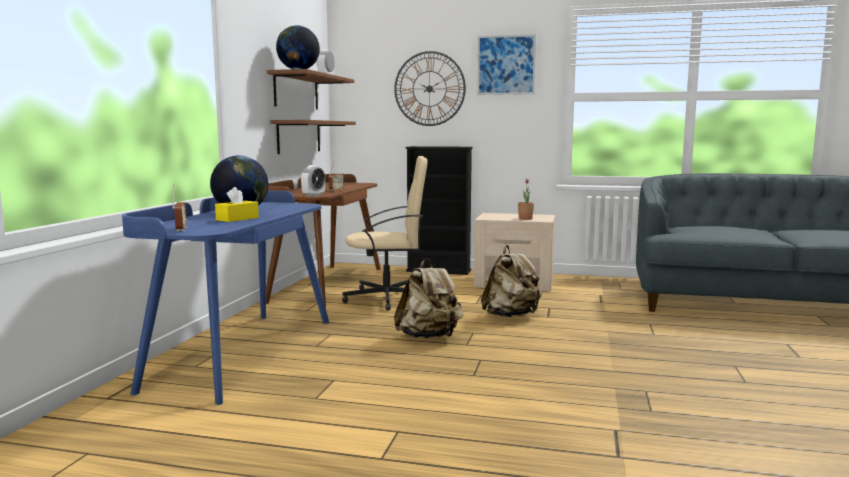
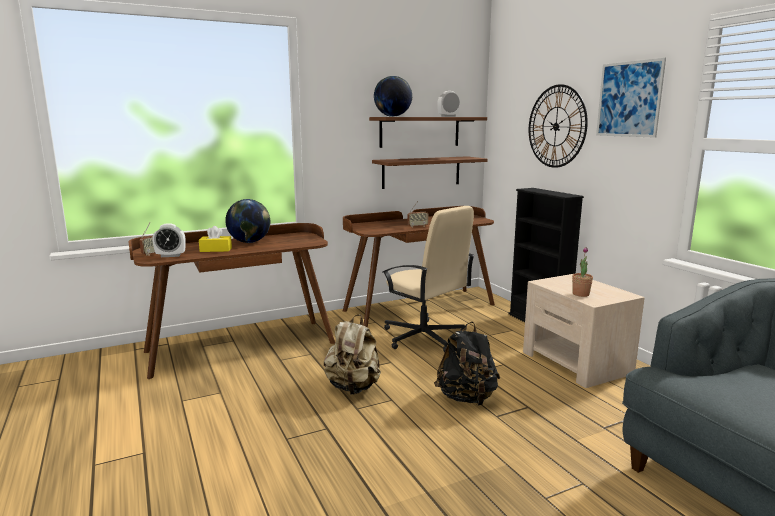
camera: 50 degrees right, 5 degrees up
blue desk [122,190,329,405] -> brown desk [129,223,335,379]
alarm clock [301,165,326,197] -> alarm clock moved to [152,223,186,257]
beige backpack [481,245,542,317] -> black backpack [434,322,500,406]

